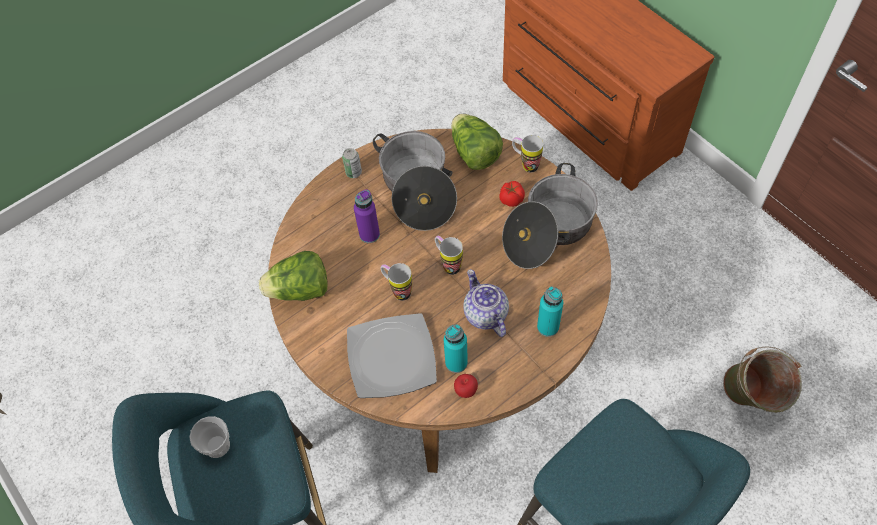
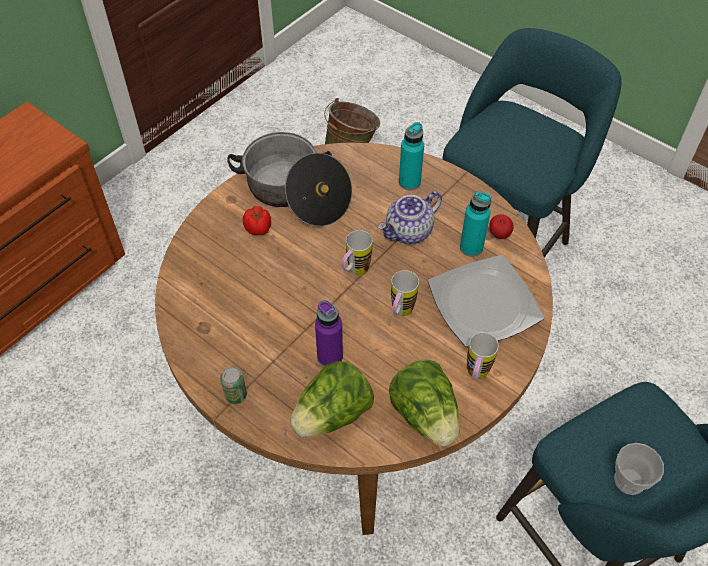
camera: 105 degrees left, 5 degrees down
cooking pot [373,131,457,231] -> none
lettuce [451,114,503,170] -> lettuce moved to [290,361,374,437]
mug [512,135,543,173] -> mug moved to [467,332,499,380]

